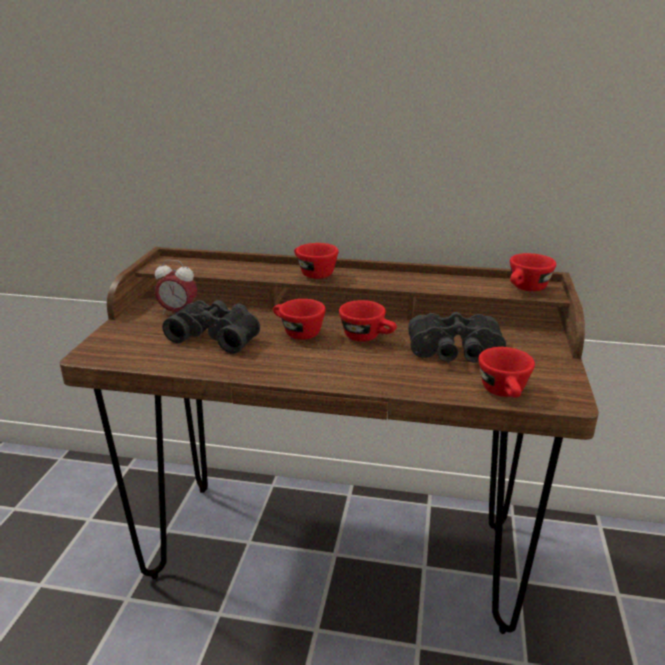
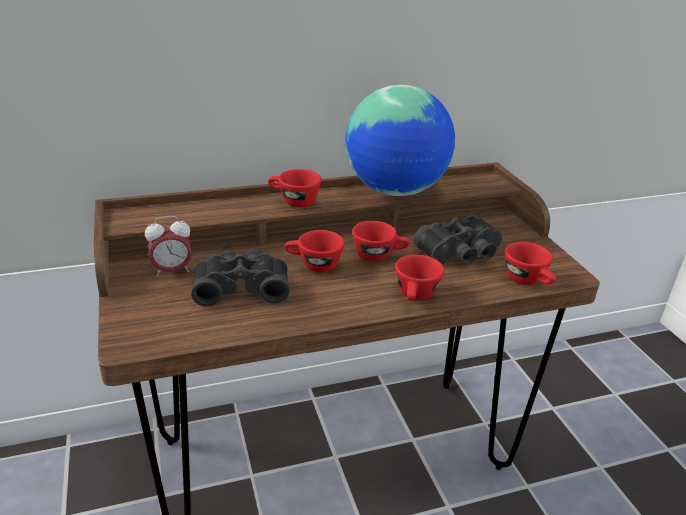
camera: 30 degrees left, 5 degrees up
red cup [510,253,556,291] -> red cup moved to [395,254,444,301]
none -> globe [345,85,455,196]

